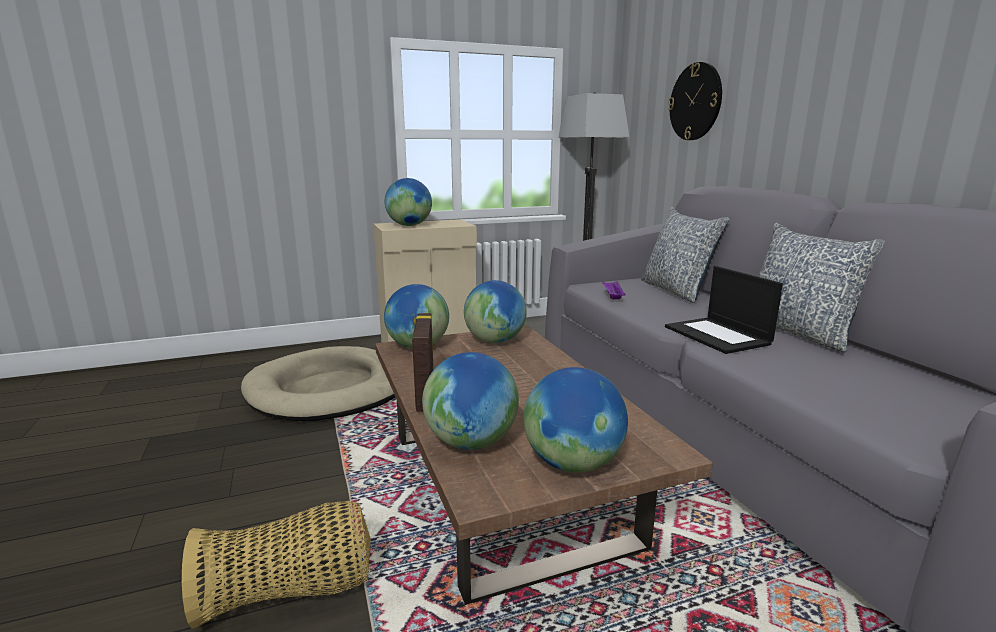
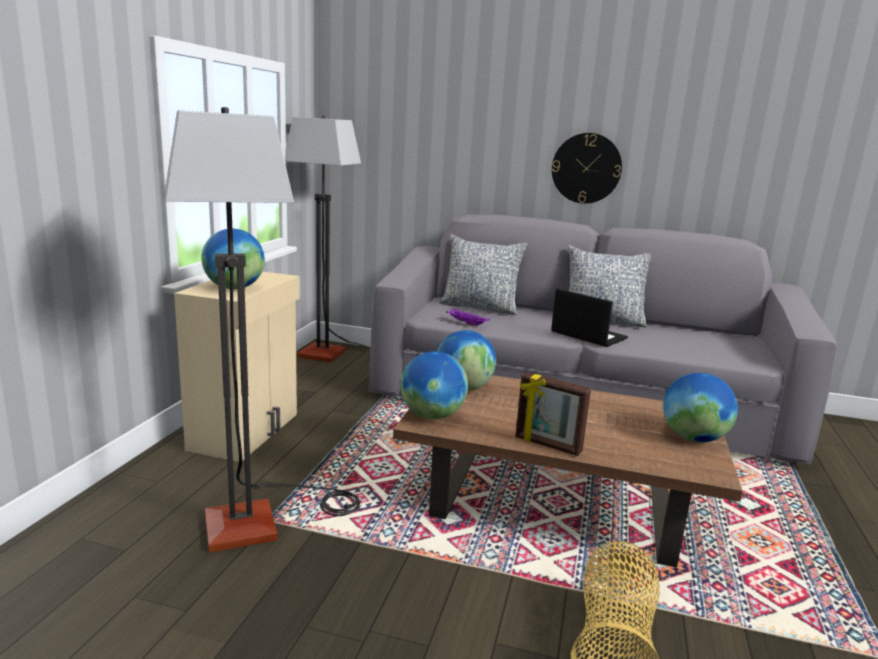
camera: 55 degrees left, 0 degrees up
beige dog bed [241,346,395,421] -> floor lamp [165,107,360,553]
globe [422,352,519,450] -> none
laptop [665,266,783,354] -> laptop turned 150 degrees counterclockwise [551,288,628,347]
wall clock [668,62,722,140] -> wall clock moved to [552,133,622,204]

